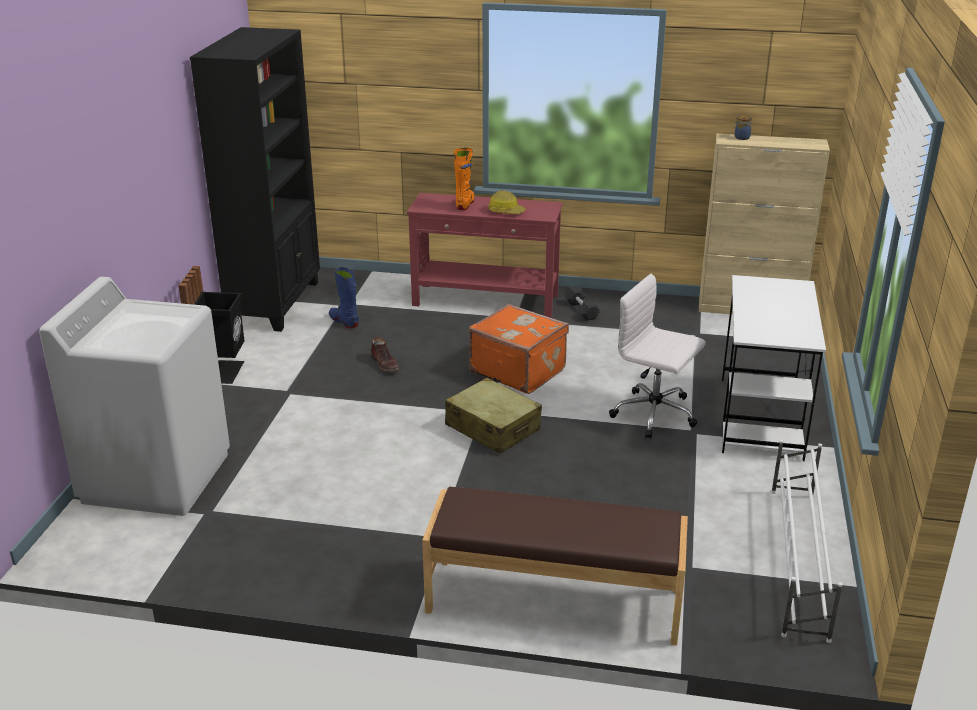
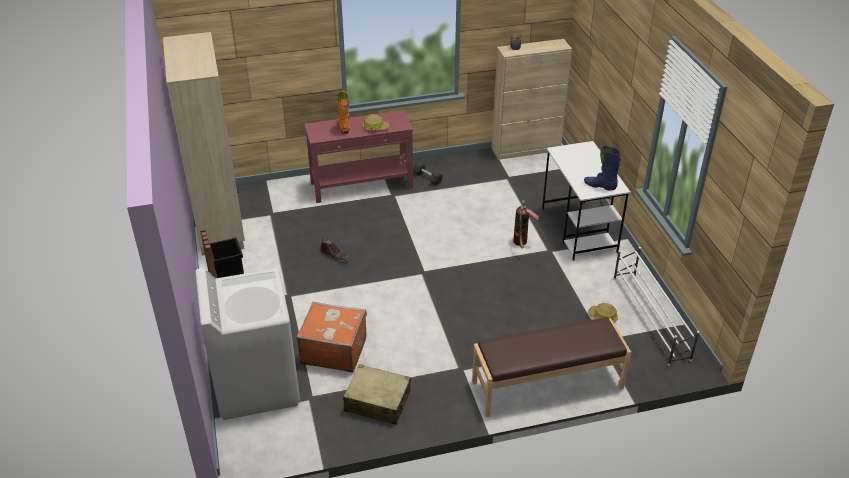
camera: 25 degrees left, 10 degrees up
black bookcase [190,27,320,332] -> beige bookcase [163,32,245,256]
blue boot [329,267,359,328] -> blue boot moved to [584,146,621,190]
beige suitcase [445,378,542,454] -> beige suitcase moved to [343,364,411,425]
orange suitcase [469,304,569,394] -> orange suitcase moved to [296,302,367,373]
white office chair [609,274,705,439] -> fire extinguisher [513,199,539,249]
none -> hard hat [587,303,618,322]

